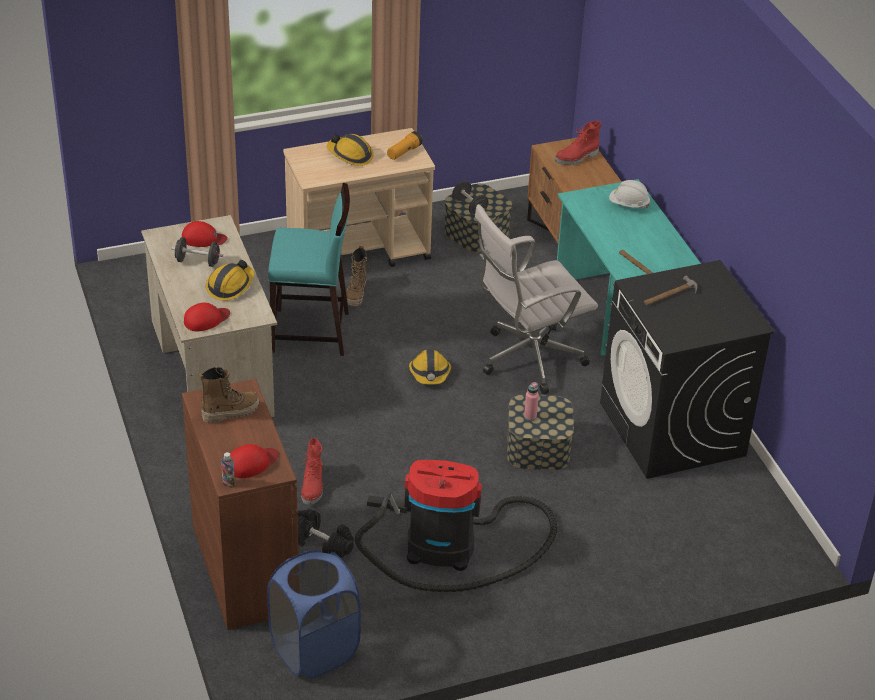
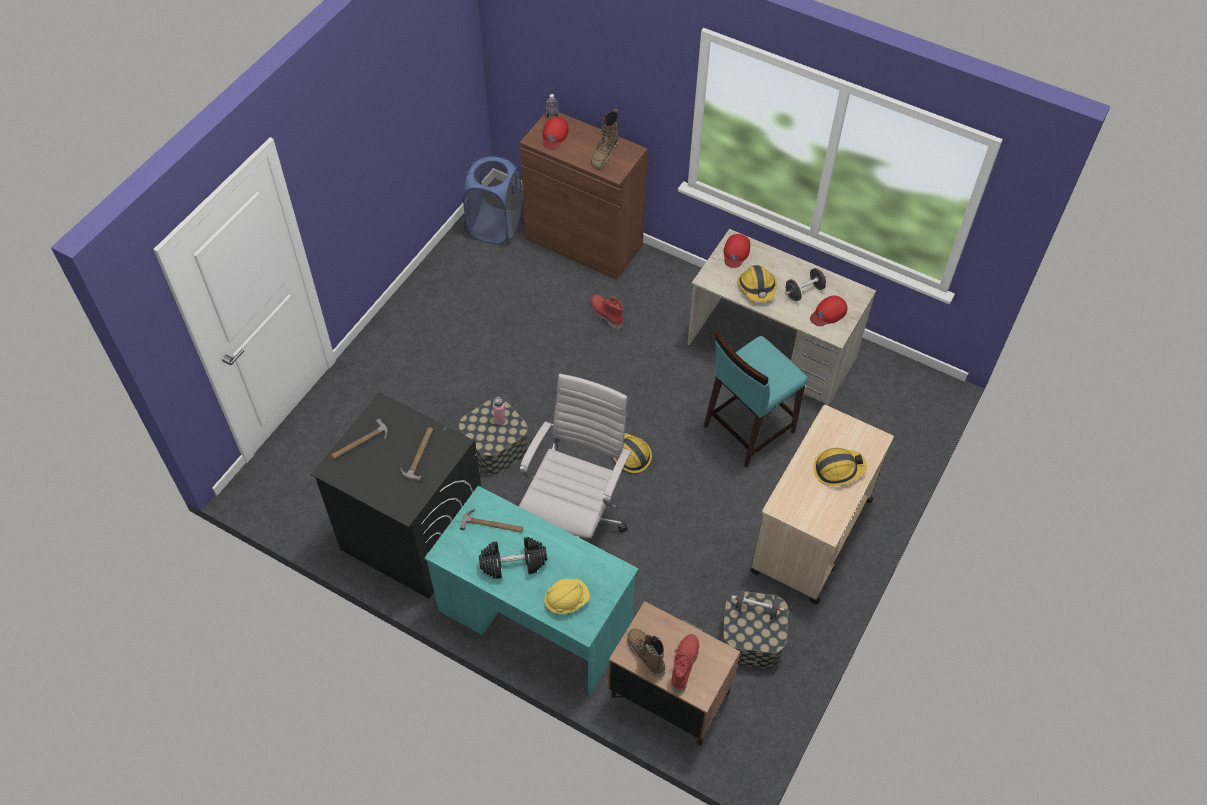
camera: 140 degrees right, 15 degrees up
black dumbbell [298,509,354,558] -> black dumbbell moved to [479,537,547,579]
boot [346,245,367,306] -> boot moved to [627,628,666,678]
vacuum cleaner [355,460,557,592] -> none
flashlight [387,131,423,160] -> none
white hard hat [609,180,650,208] -> yellow hard hat [544,579,590,614]
none -> hammer [331,419,388,459]

